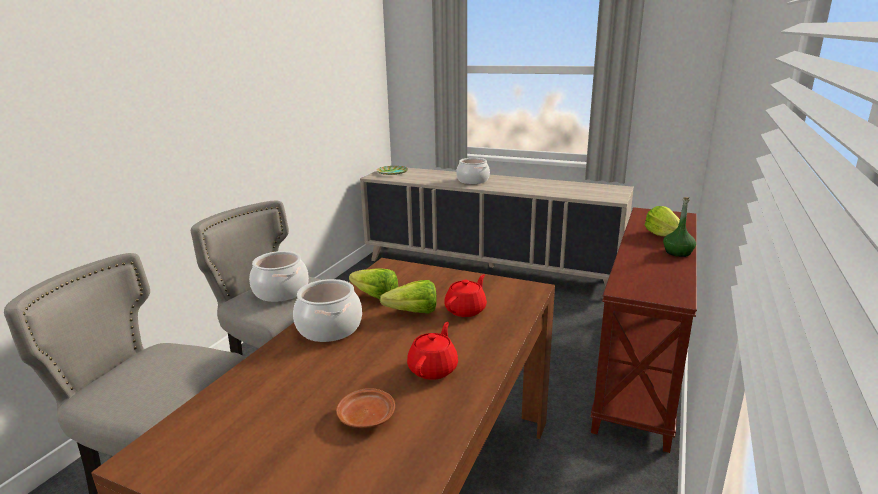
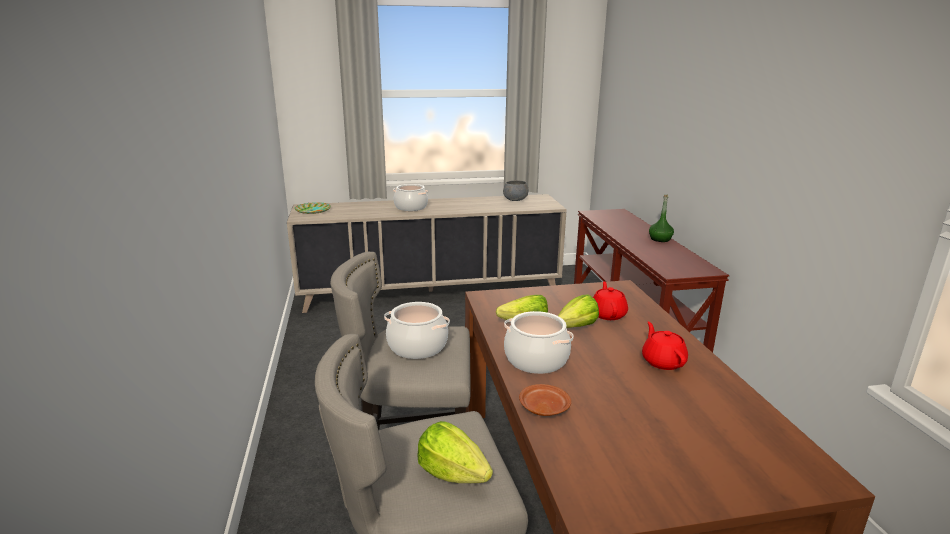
camera: 35 degrees left, 0 degrees up
brown plate [336,388,395,428] -> brown plate moved to [519,384,571,416]
lettuce [645,206,680,236] -> lettuce moved to [417,421,493,483]
none -> grey bowl [503,180,528,201]

